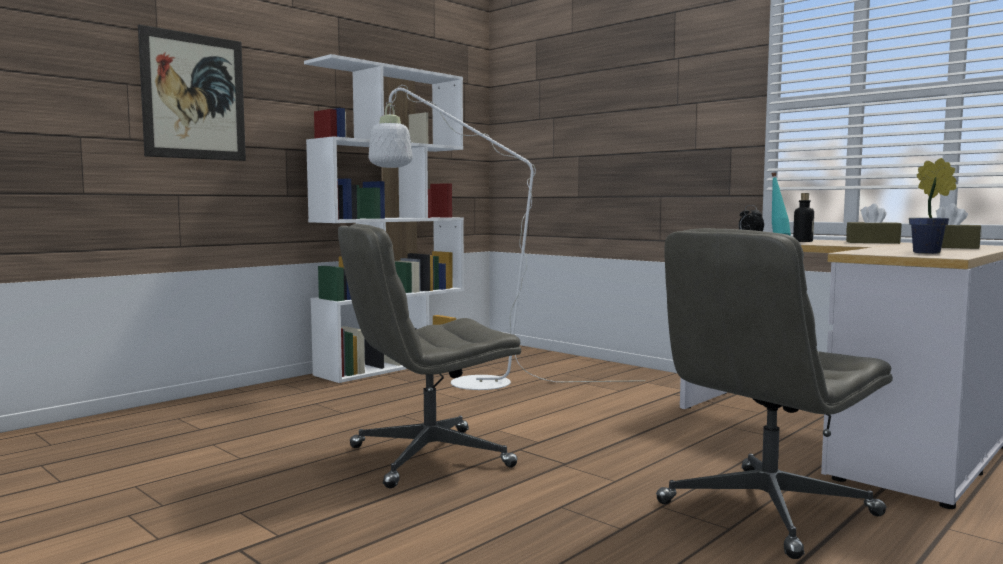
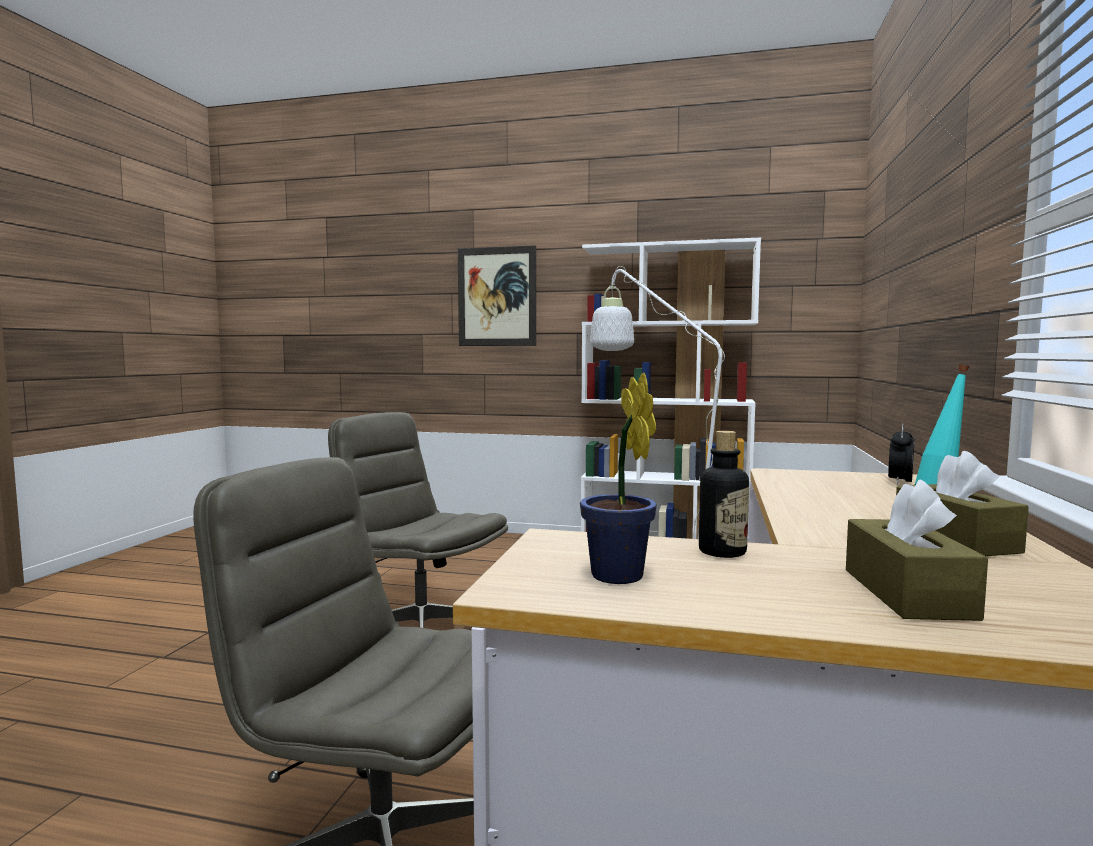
camera: 60 degrees right, 0 degrees up
bottle [793,193,814,242] -> bottle moved to [699,431,749,558]

